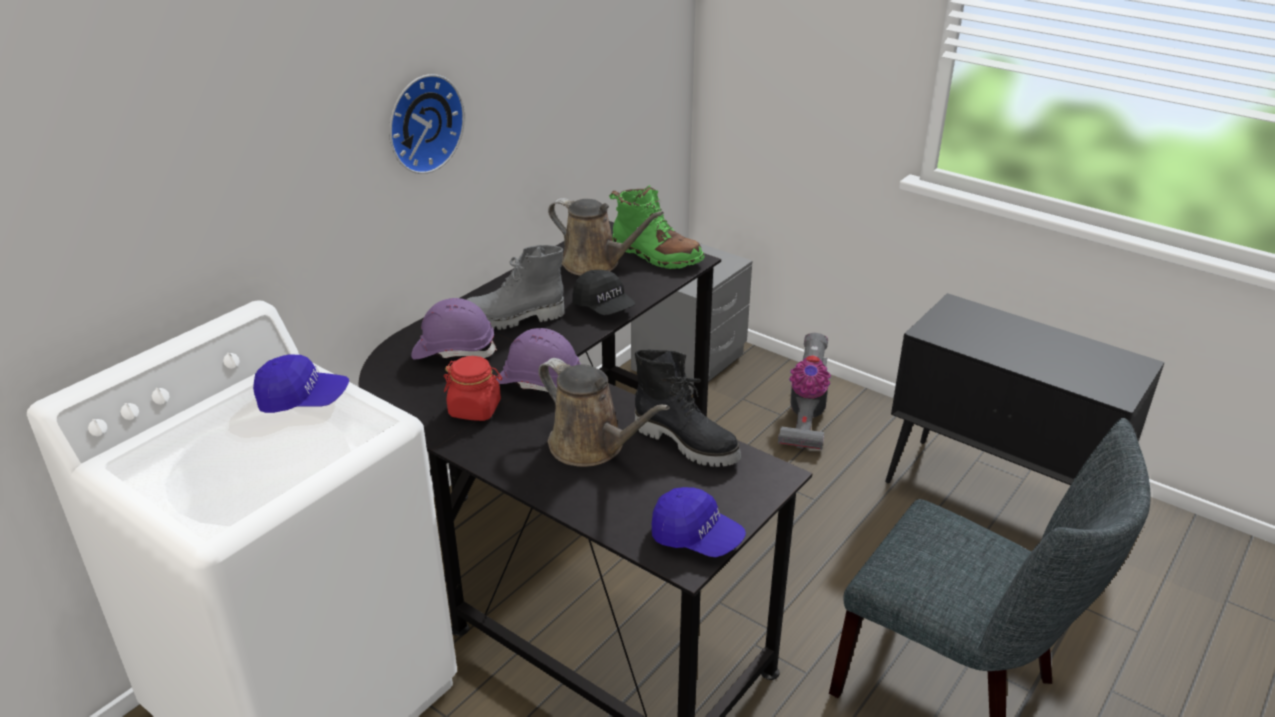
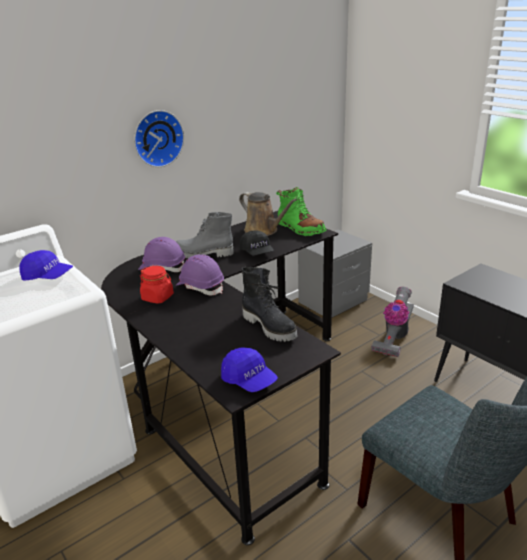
camera: 15 degrees right, 5 degrees down
brown watering can [539,358,670,467] -> none

